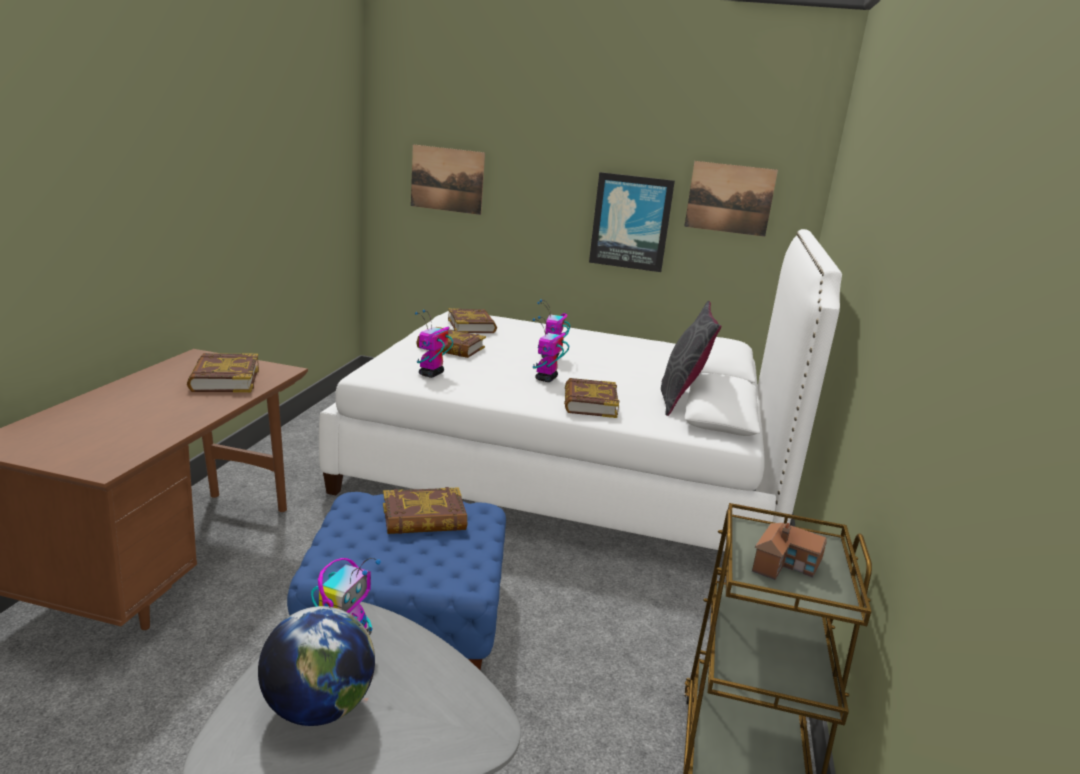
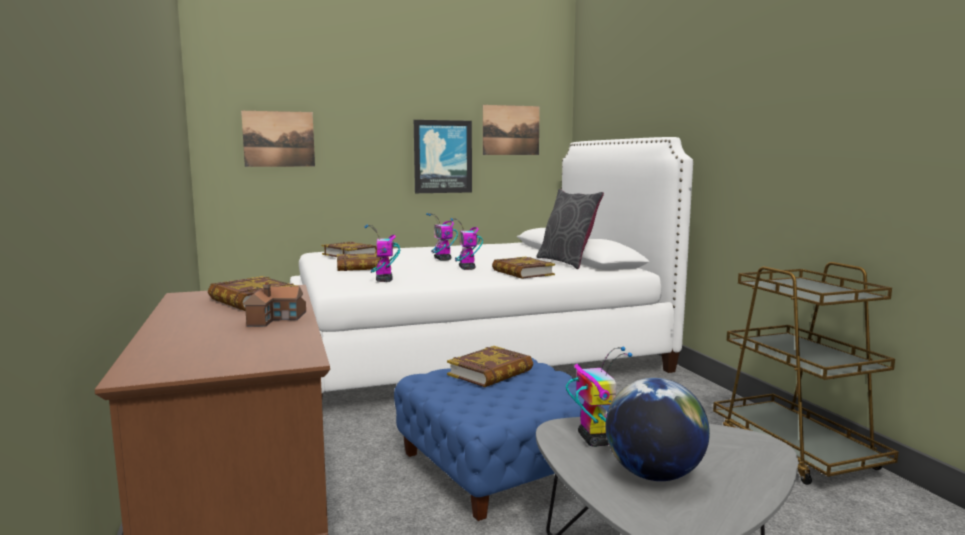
camera: 30 degrees left, 10 degrees down
toy house [752,523,827,580] -> toy house moved to [243,282,306,327]

